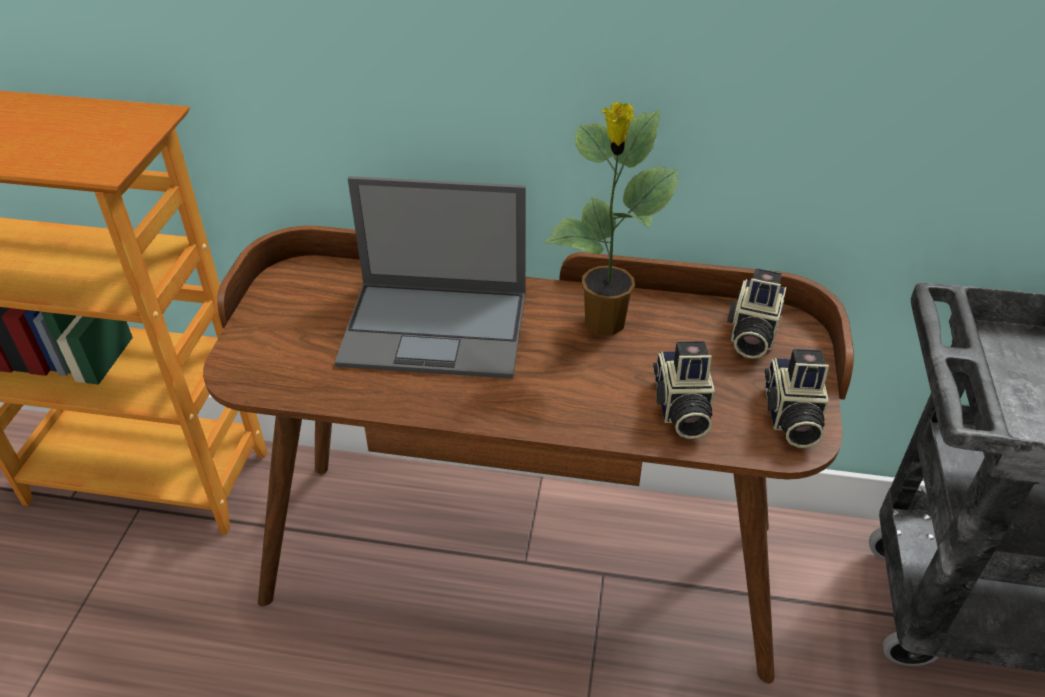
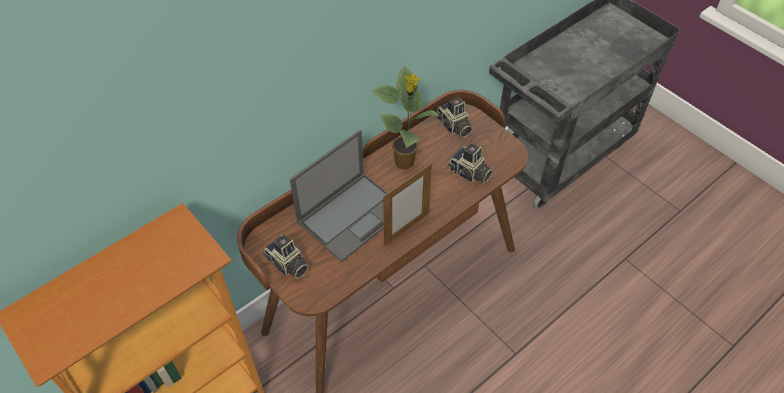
camera: 50 degrees left, 10 degrees up
camera [765,349,829,448] -> camera moved to [263,235,309,279]
none -> picture frame [383,163,432,246]

